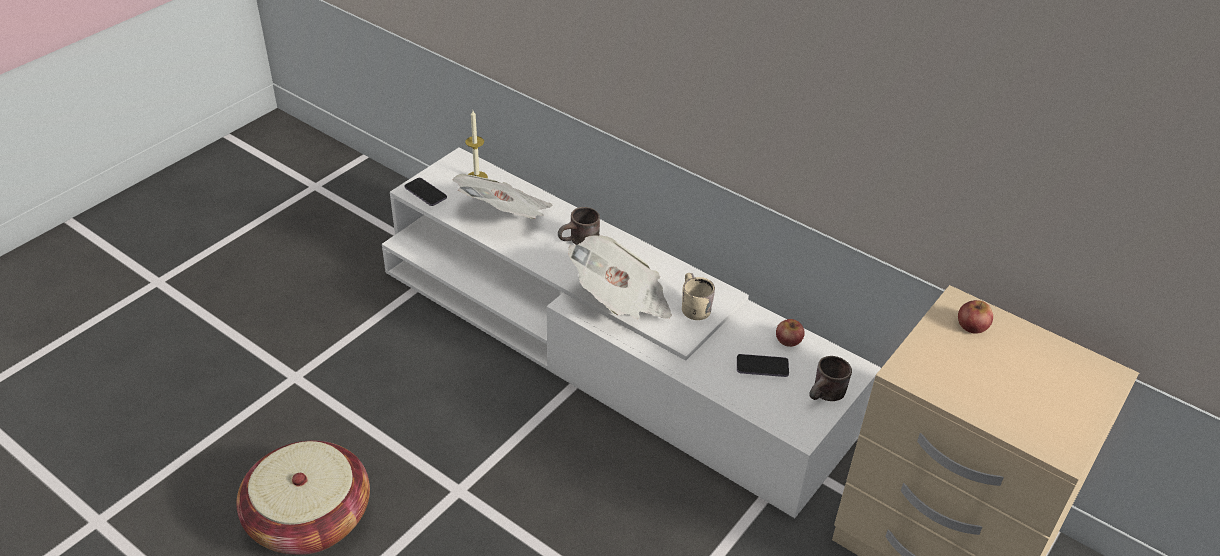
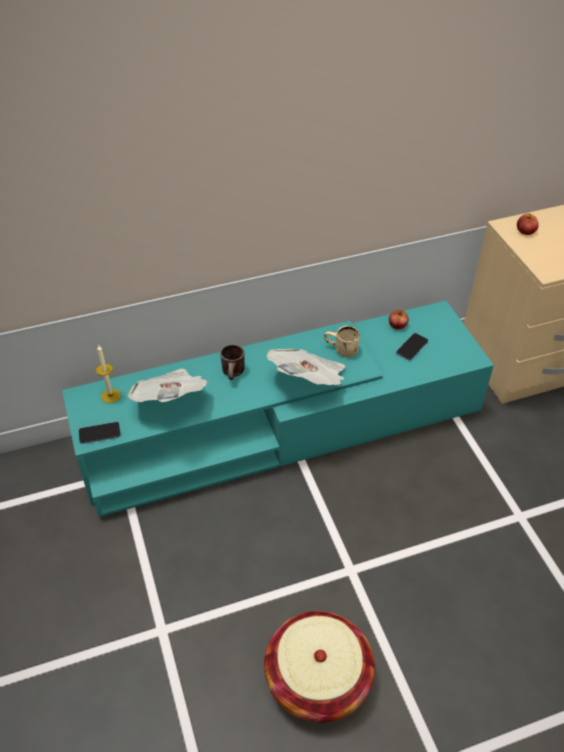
camera: 55 degrees left, 5 degrees up
white tv stand [382,147,881,518] -> turquoise tv stand [62,301,494,517]
brown mug [809,356,852,401] -> none

